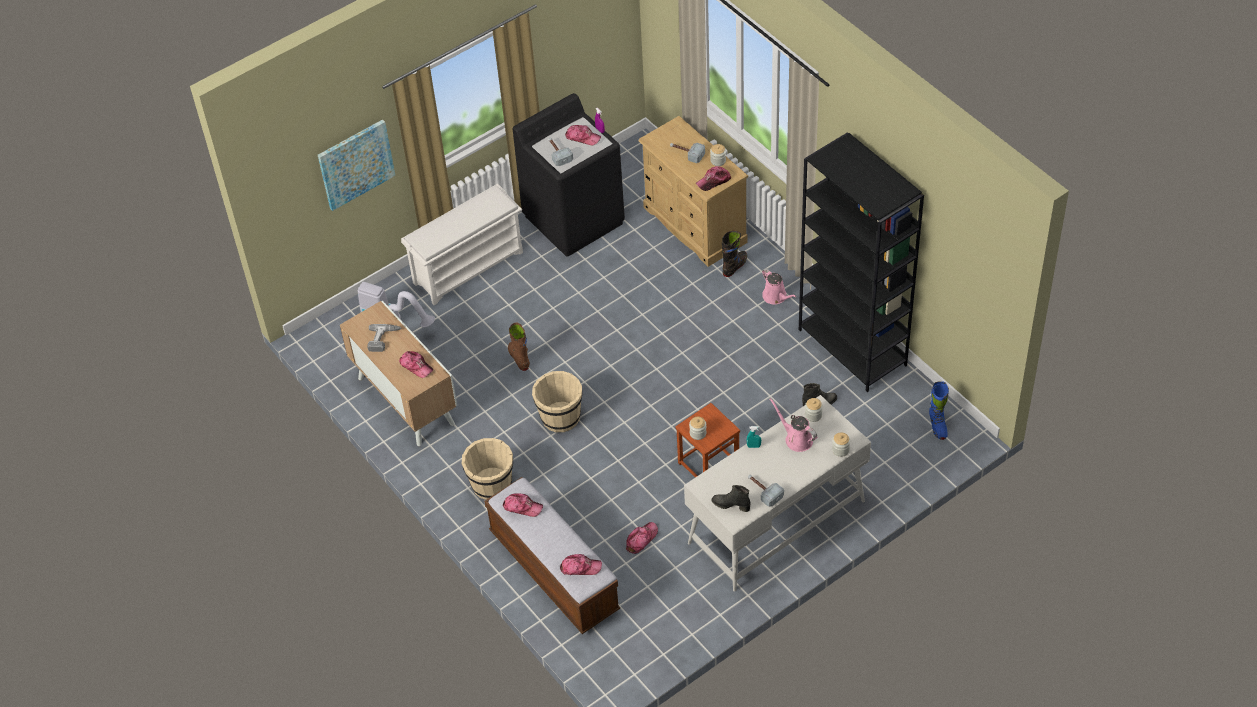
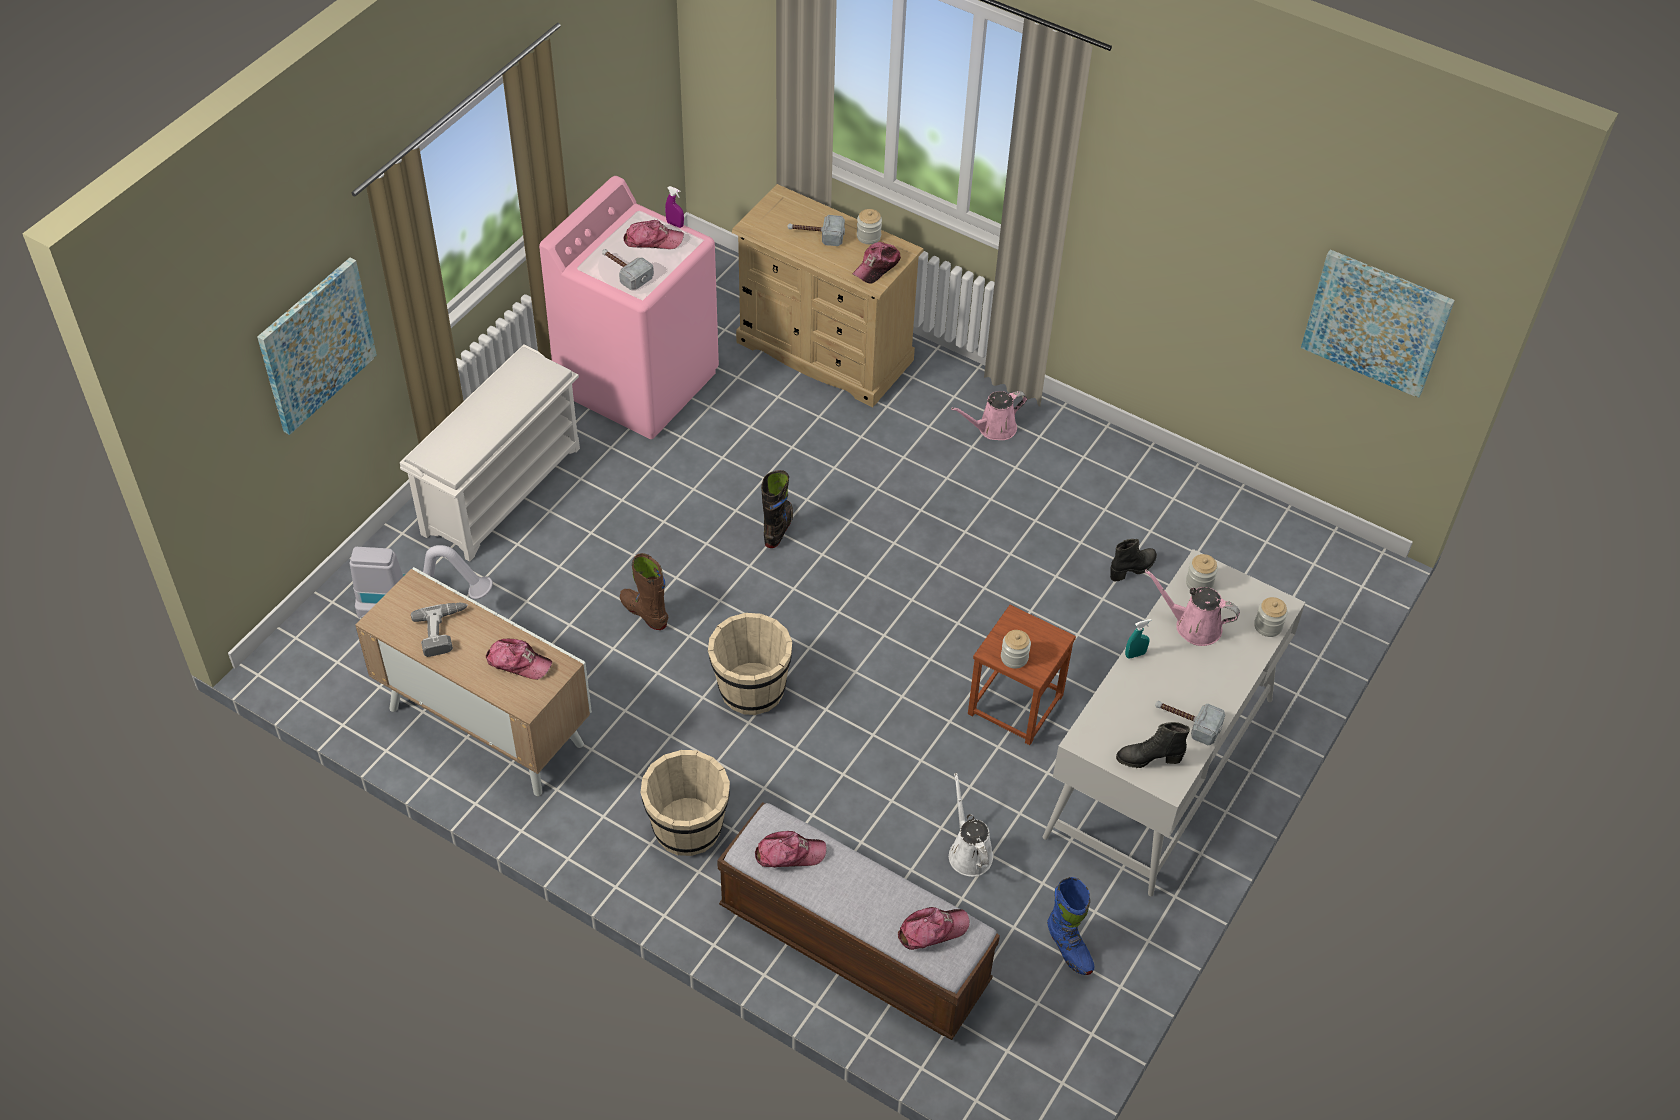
camera: 25 degrees left, 0 degrees up
black washing machine [513,93,625,257] -> pink washing machine [539,176,719,439]
cap [626,522,658,554] -> white watering can [949,773,993,877]
black boot [722,231,747,277] -> black boot moved to [761,470,793,548]
pink watering can [762,268,796,305] -> pink watering can turned 120 degrees clockwise [951,391,1027,440]
black bookcase [799,132,924,392] -> none
blue boot [929,381,949,440] -> blue boot moved to [1047,877,1094,975]
none -> picture [1301,249,1455,398]

